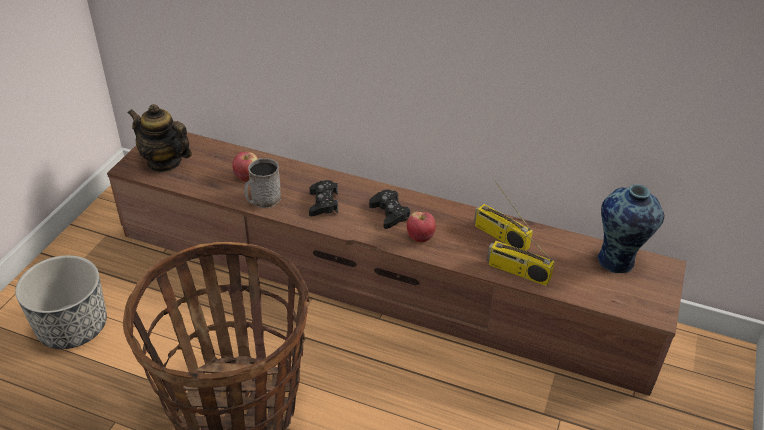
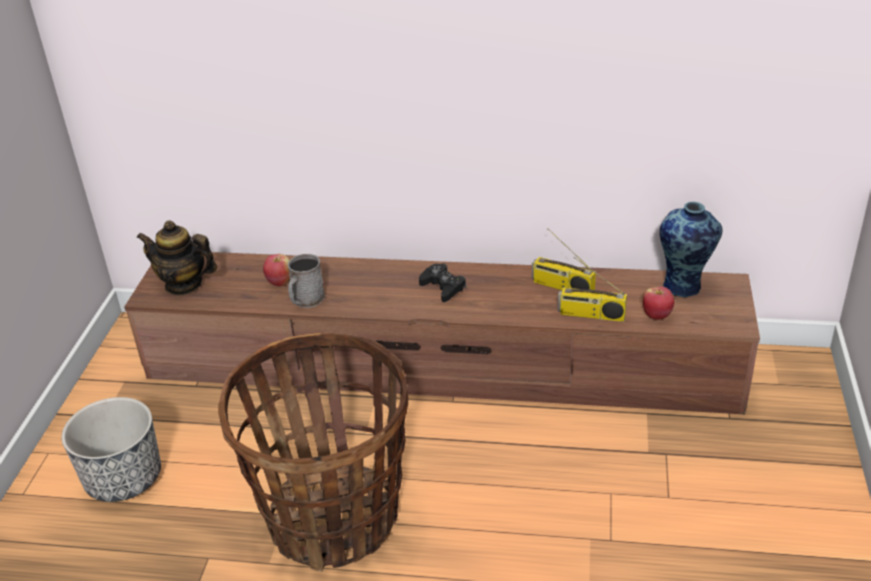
camera: 10 degrees left, 5 degrees down
black game controller [309,180,338,216] -> none
apple [407,212,436,242] -> apple moved to [643,287,674,320]

